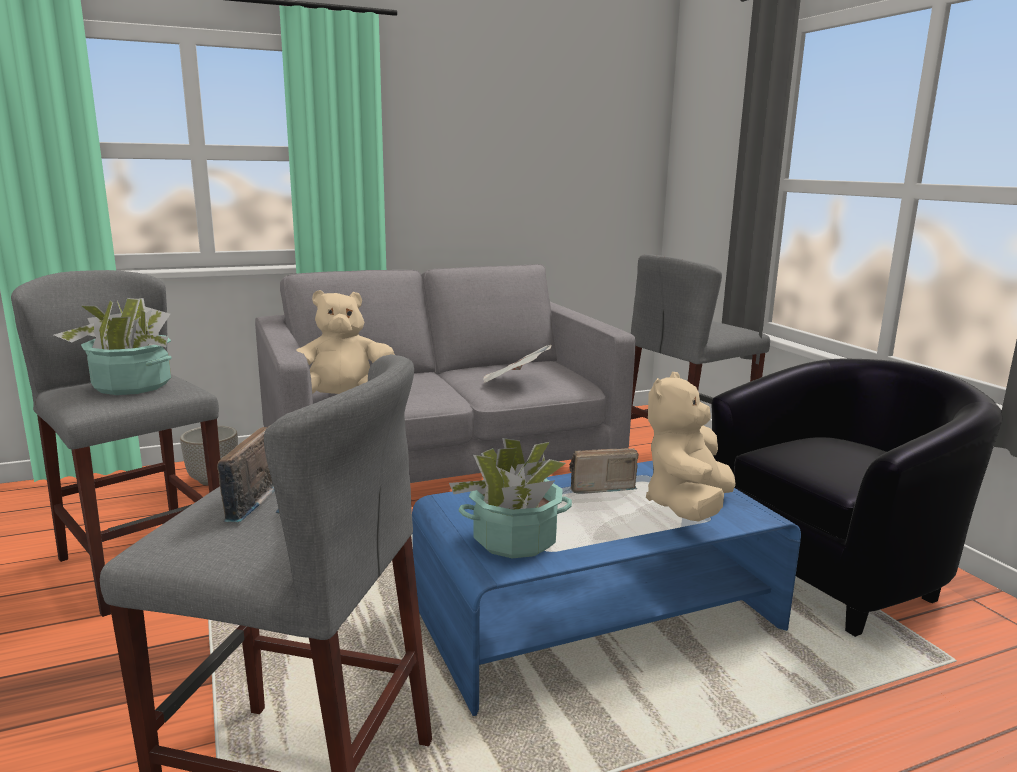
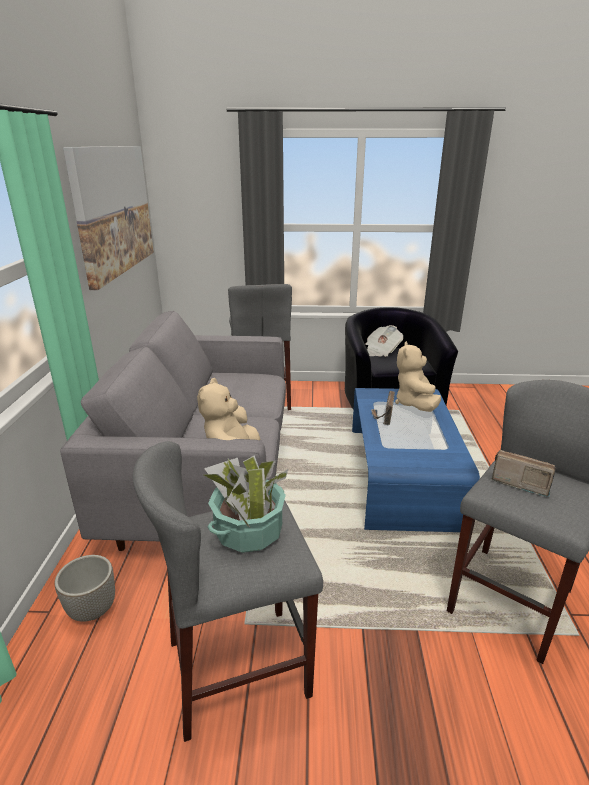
camera: 65 degrees left, 10 degrees up
potted plant [449,438,572,558] -> none
newspaper [483,345,552,383] -> newspaper moved to [365,325,403,357]
beige plush toy [646,372,736,522] -> beige plush toy turned 45 degrees clockwise [395,341,441,412]
none -> picture [63,146,154,290]

